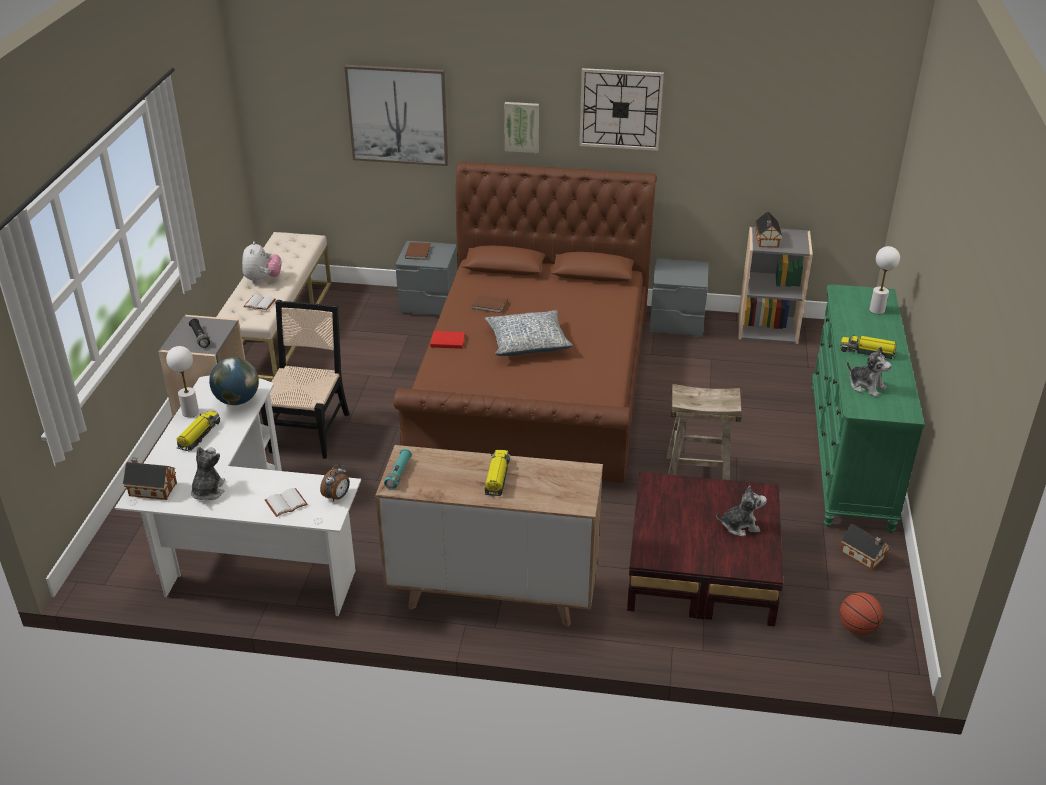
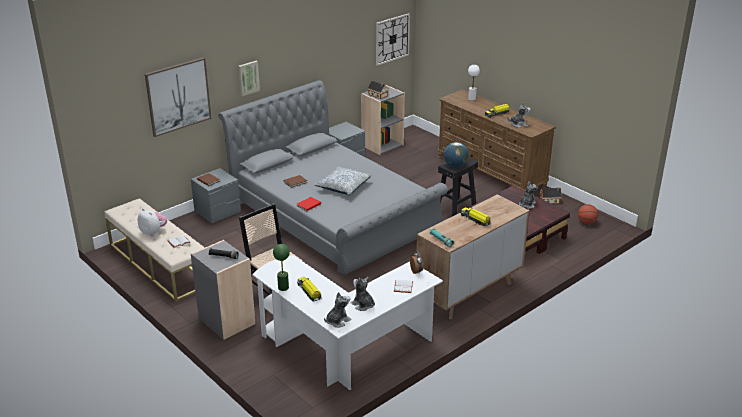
camera: 50 degrees left, 5 degrees down
toy house [123,457,177,500] -> plush toy [324,292,351,328]
white table lamp [166,346,199,417] -> green table lamp [273,244,290,291]
globe [209,357,259,405] -> globe moved to [444,142,469,167]
brown bed [393,162,657,482] -> grey bed [218,80,448,275]
wall clock [579,68,664,151] -> wall clock moved to [376,13,410,66]
beige stool [667,384,741,480] -> black stool [438,157,478,216]
green dresser [811,284,925,533] -> brown dresser [438,90,556,192]

